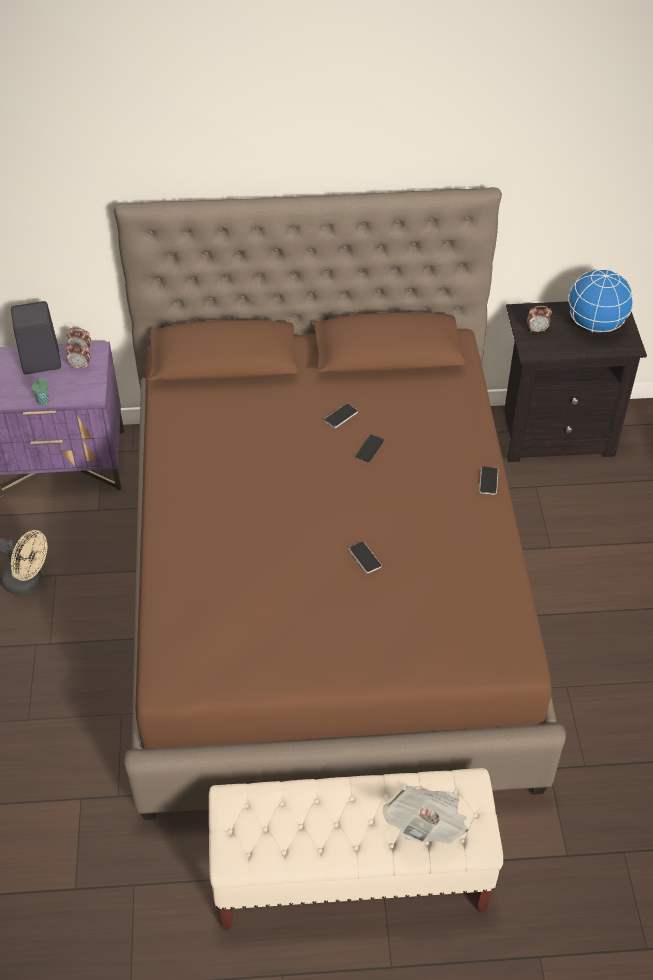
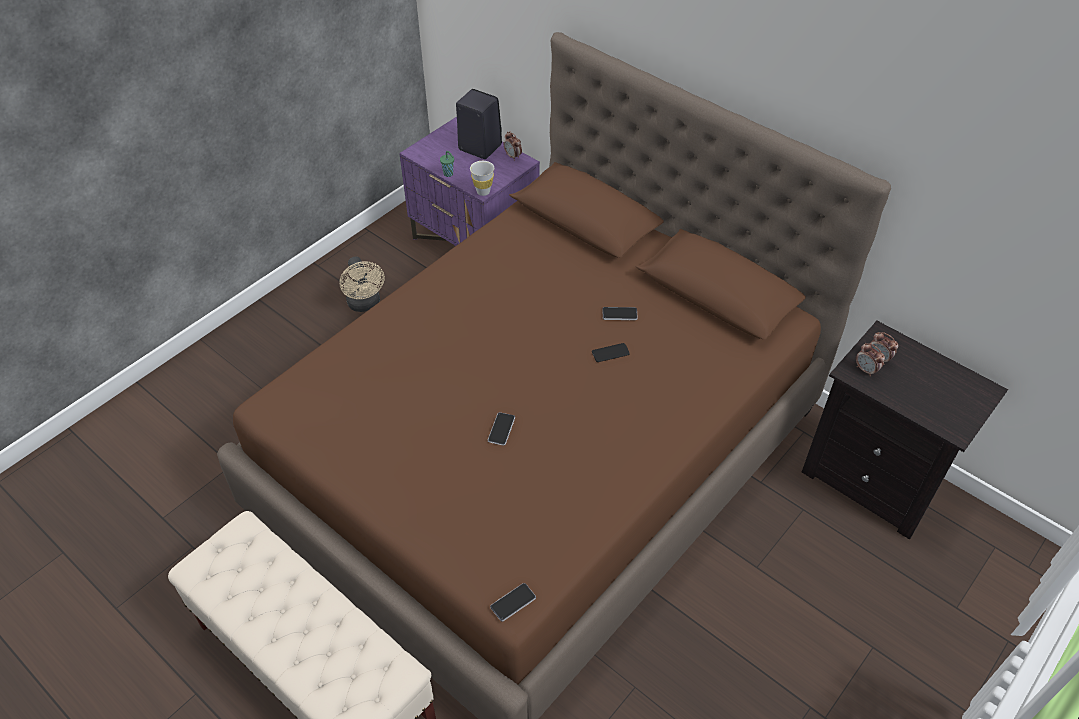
camera: 45 degrees right, 0 degrees up
alarm clock [66,343,90,370] -> alarm clock moved to [856,343,885,377]
newspaper [382,786,468,844] -> none
phone [479,466,498,495] -> phone moved to [490,583,536,621]
globe [568,269,633,333] -> none
none -> white cup [470,161,494,196]

